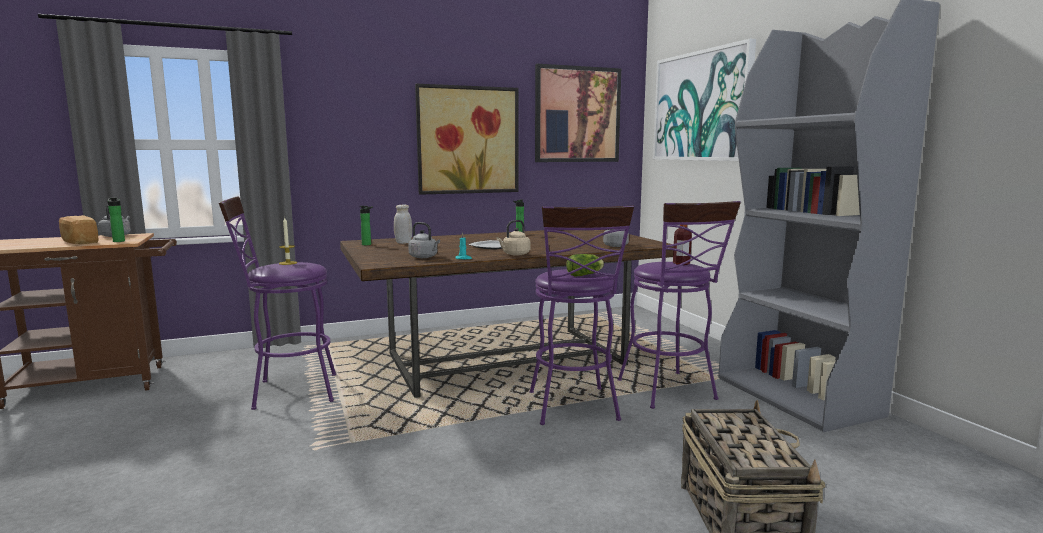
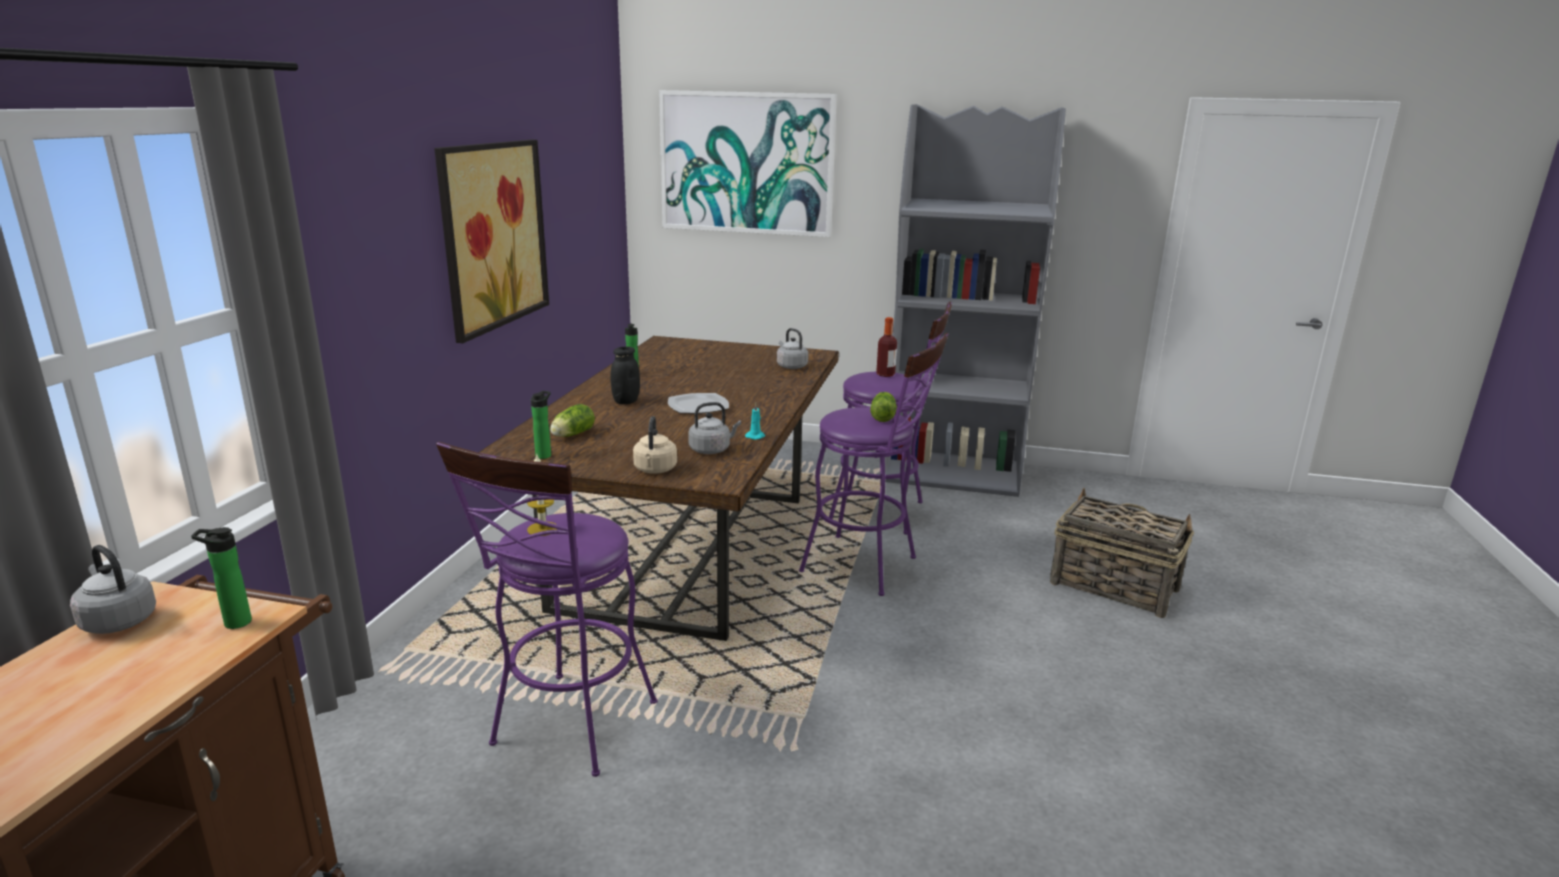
camera: 55 degrees left, 10 degrees up
bread [59,215,99,244] -> none
white jar [394,205,412,244] -> lettuce [550,404,595,437]
beige kettle [497,220,530,256] -> beige kettle moved to [633,416,677,474]
picture [535,64,621,162] -> none
none -> black jar [611,346,640,404]

